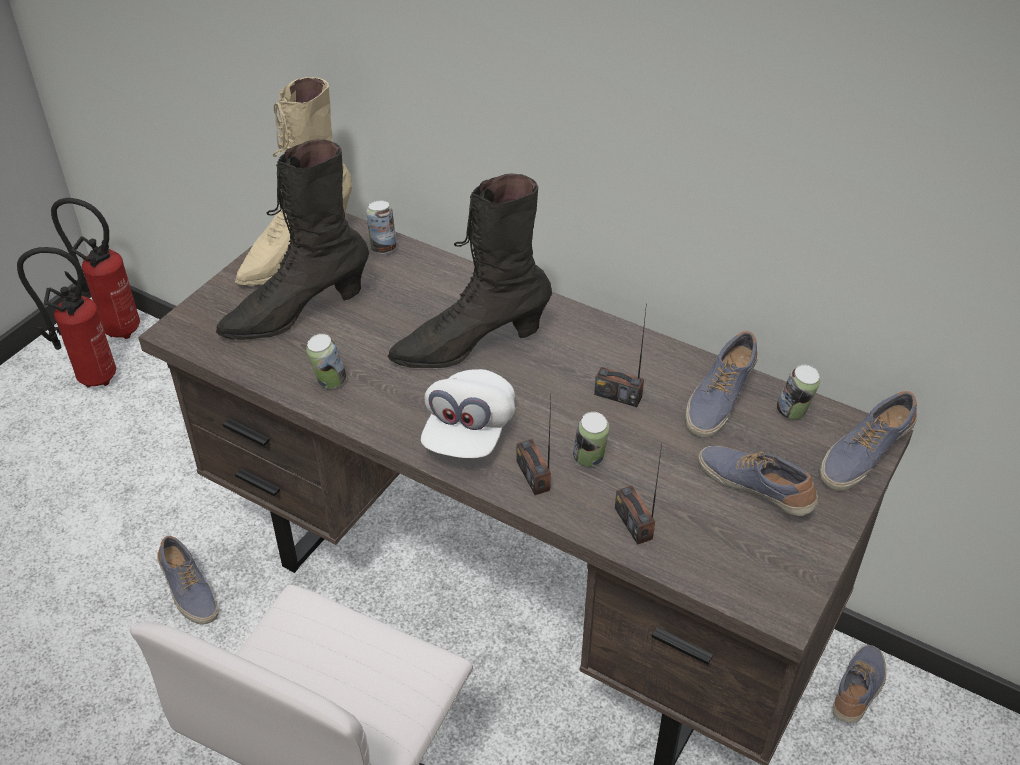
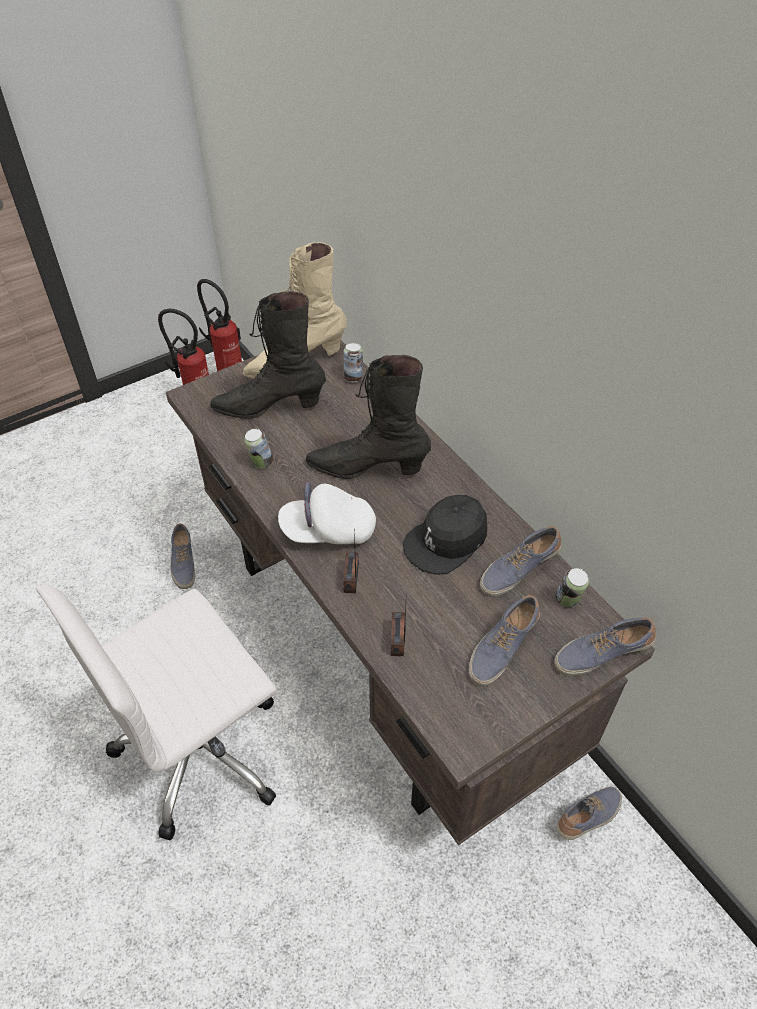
camera: 25 degrees right, 5 degrees up
white cap [421,369,515,458] -> white cap turned 45 degrees clockwise [278,482,376,544]
can [573,412,609,467] -> none
radio [594,303,647,407] -> black cap [403,495,487,575]
shoe [698,446,818,516] -> shoe turned 120 degrees counterclockwise [468,595,540,686]

